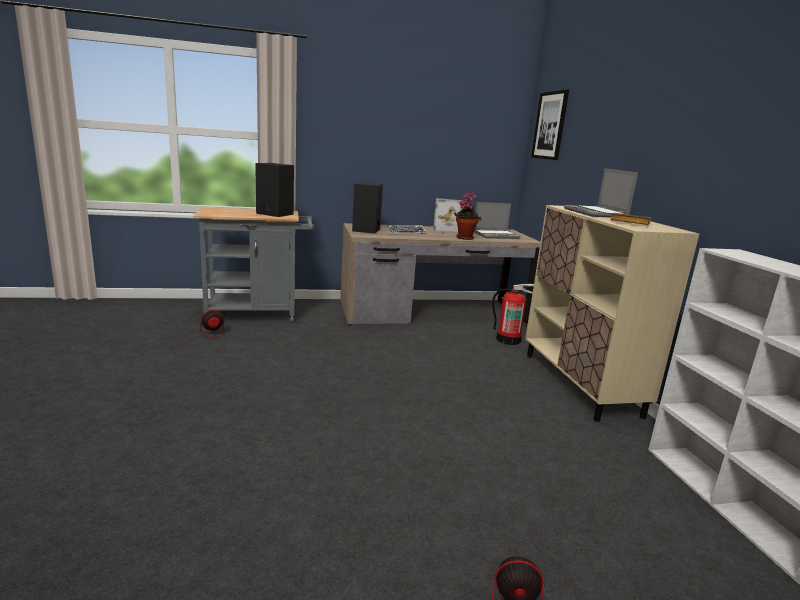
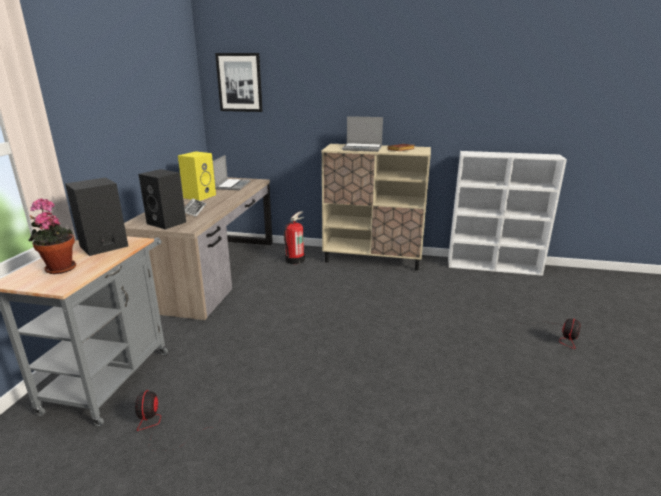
camera: 65 degrees left, 5 degrees up
picture frame [433,198,462,234] -> yellow speaker [178,151,216,201]
potted plant [454,191,482,240] -> potted plant moved to [28,198,76,274]

